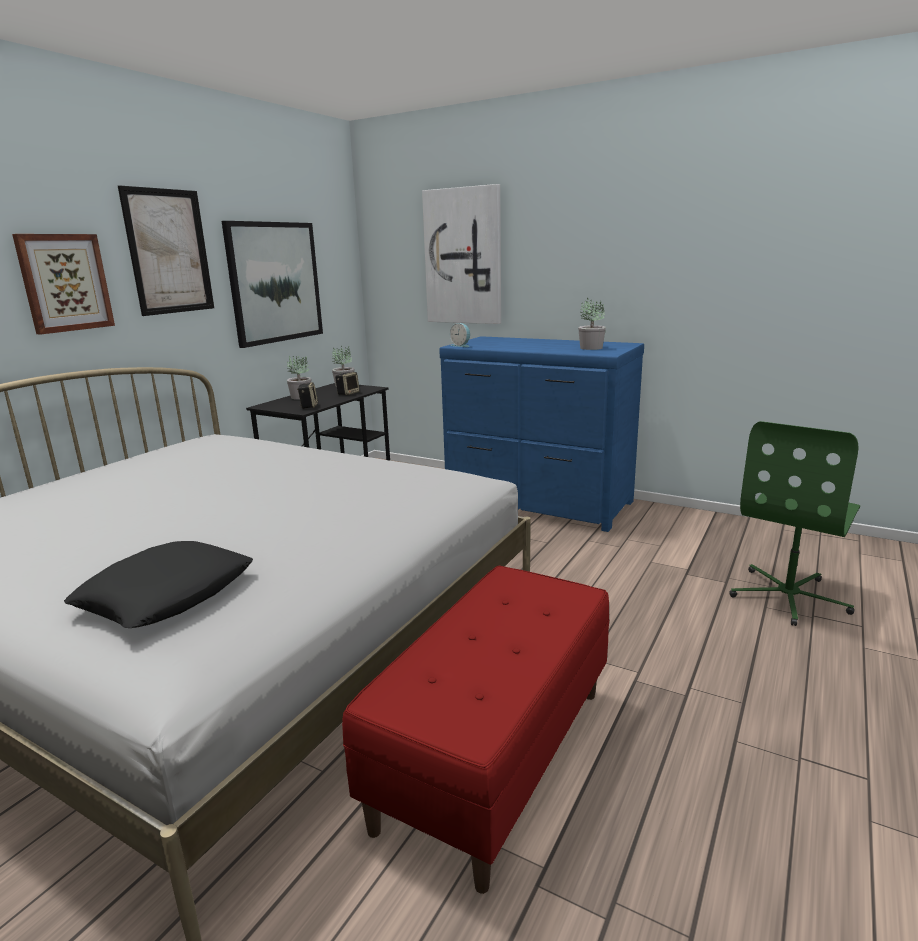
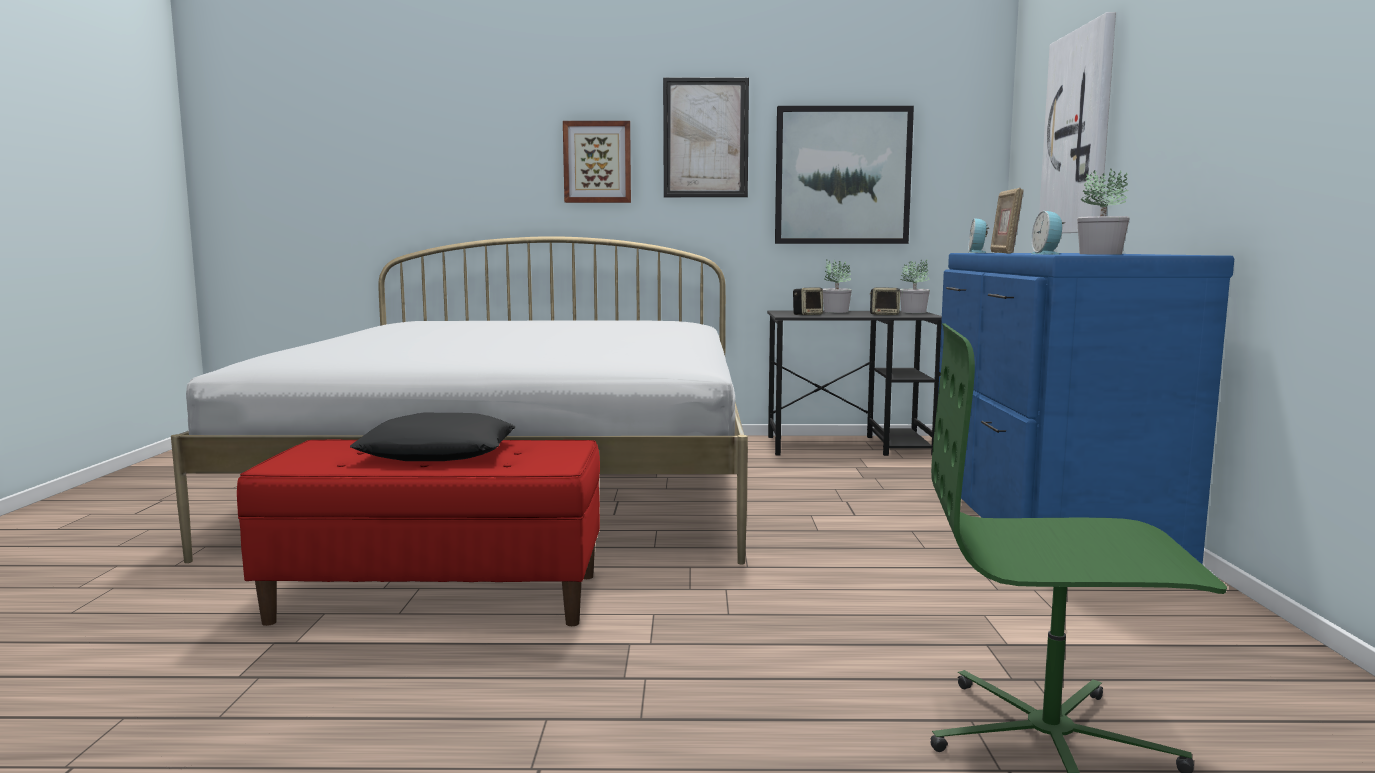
camera: 60 degrees right, 10 degrees down
black pillow [64,541,253,628] -> black pillow moved to [350,413,516,461]
none -> picture frame [991,188,1023,254]
none -> alarm clock [1031,211,1065,255]

